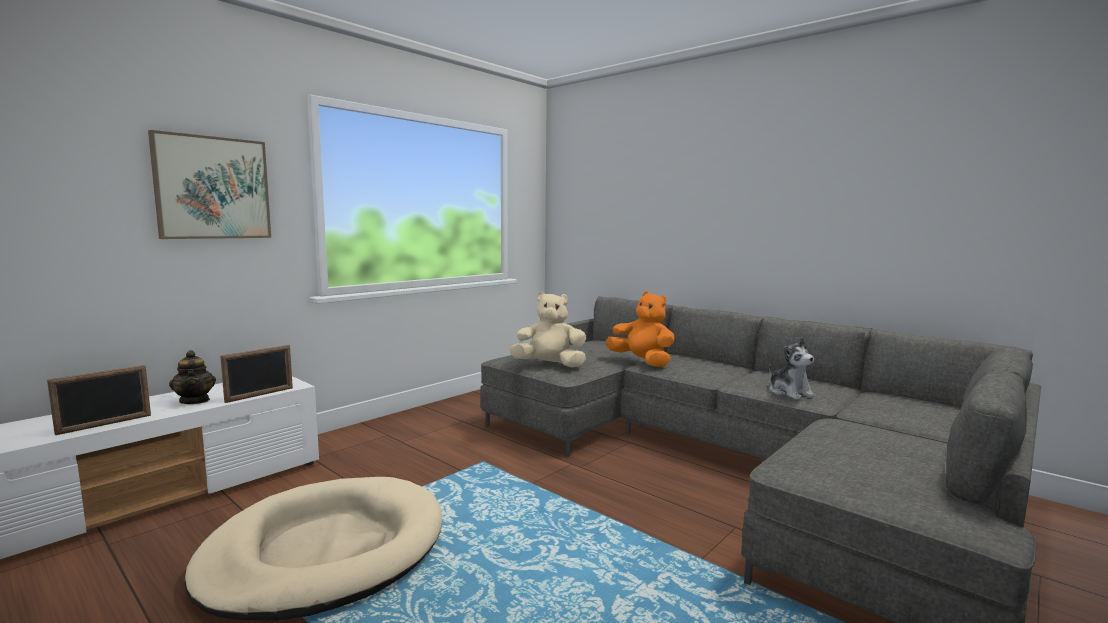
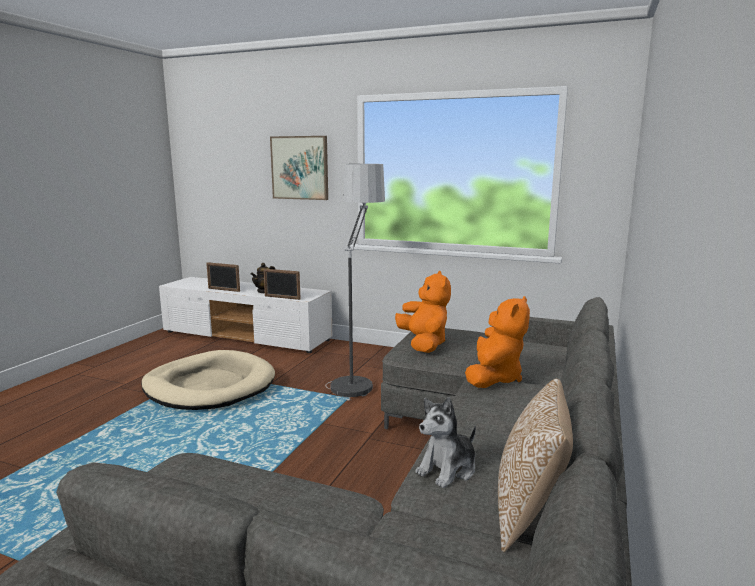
camera: 70 degrees right, 5 degrees up
beige plush toy [509,292,586,367] -> orange plush toy [395,271,451,353]
none -> floor lamp [326,164,385,401]
none -> pillow [498,379,573,552]

